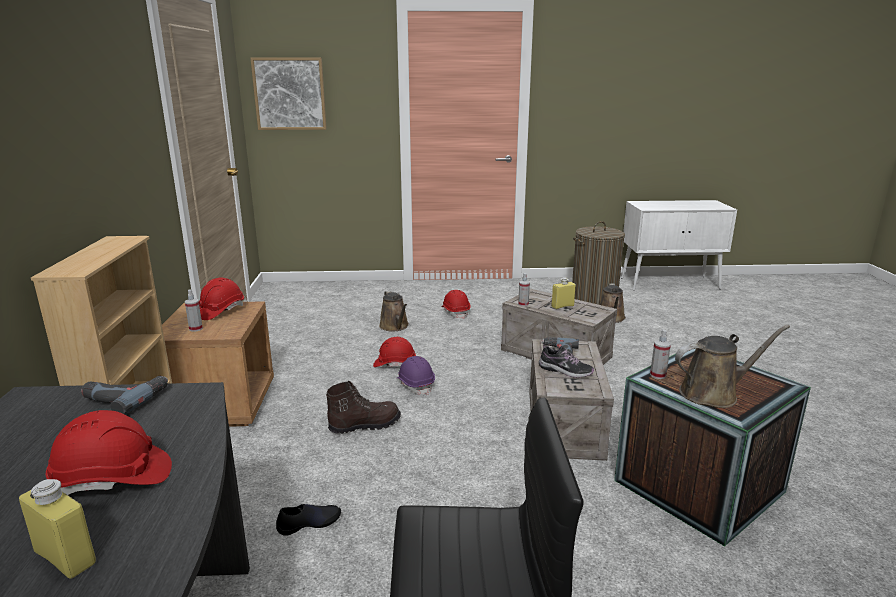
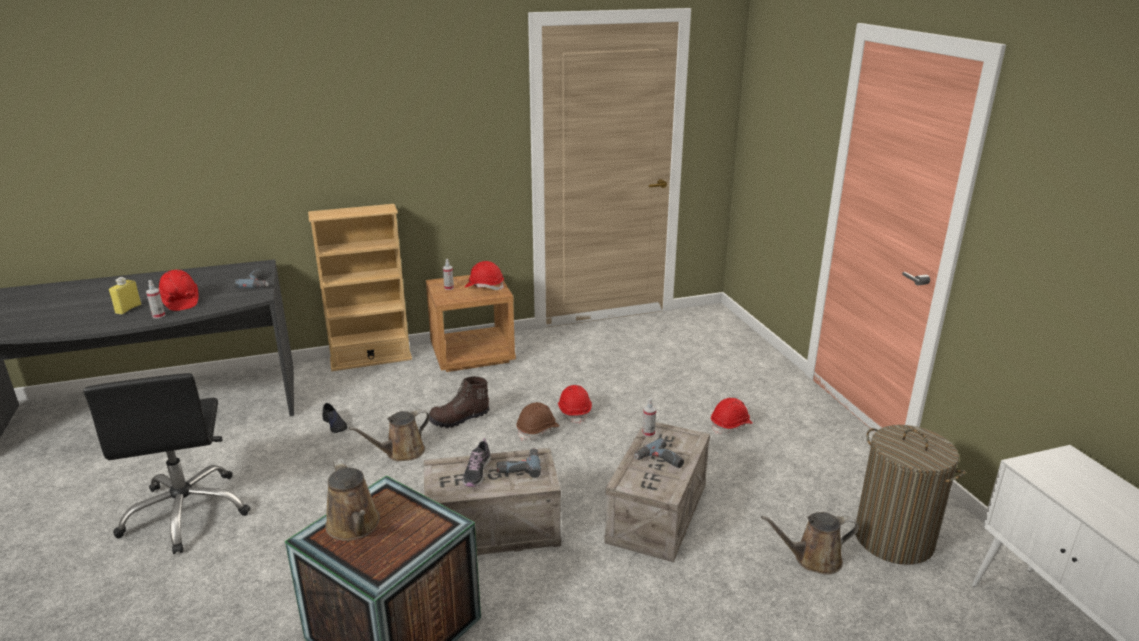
camera: 75 degrees right, 5 degrees up
picture [250,58,327,130] -> none
brown boot [326,381,401,434] -> brown boot turned 105 degrees clockwise [429,376,490,428]
brown watering can [379,291,409,331] -> brown watering can moved to [349,409,430,461]
purple hard hat [397,356,435,395] -> brown hard hat [516,402,559,440]
yellow bottle [551,277,576,309] -> power drill [634,438,684,468]
spray bottle [650,329,671,379] -> spray bottle moved to [146,280,165,319]

